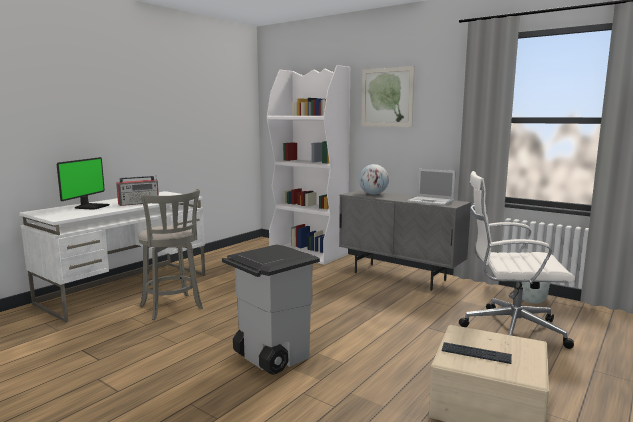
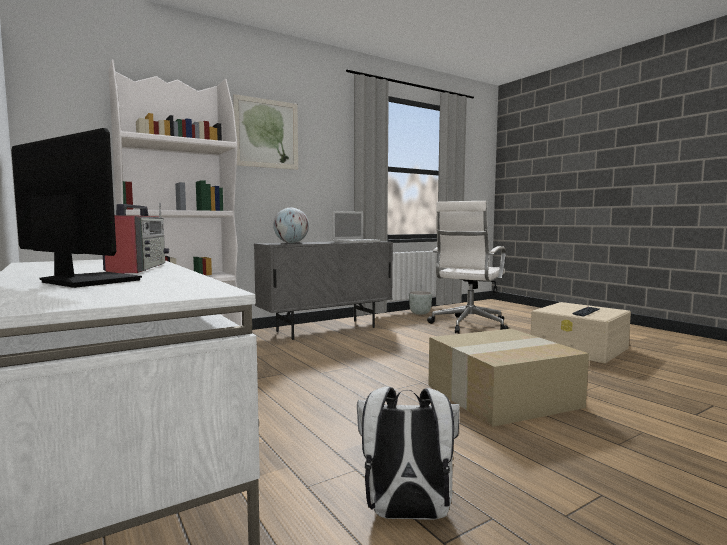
camera: 70 degrees left, 5 degrees down
grey stool [138,189,203,320] -> none
grey trash can [222,244,320,375] -> cardboard box [428,329,589,427]
none -> white backpack [357,387,460,519]

